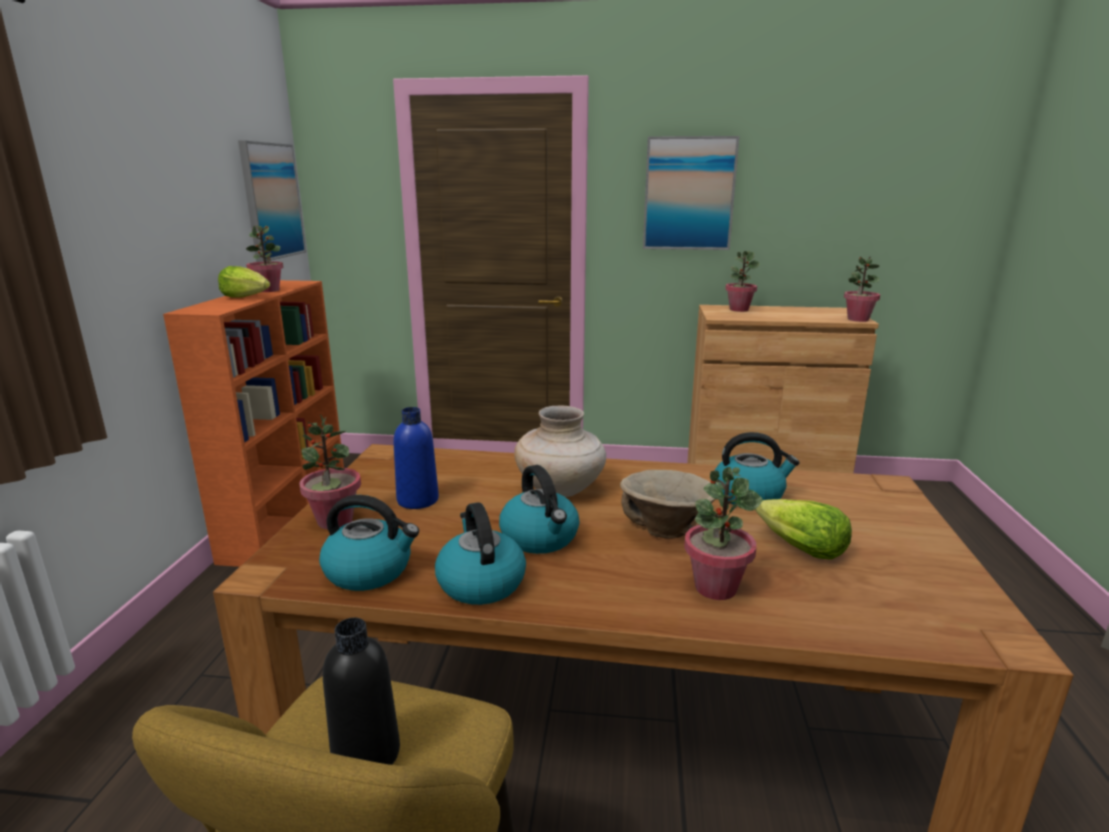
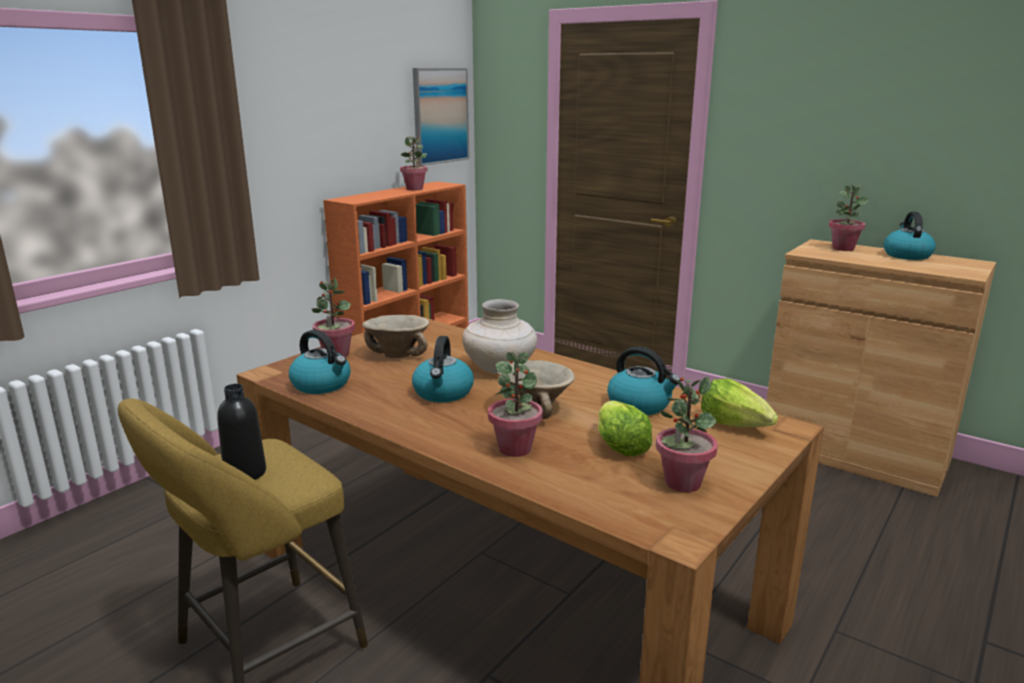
camera: 30 degrees right, 0 degrees up
lettuce [218,266,270,298] -> lettuce moved to [701,378,778,427]
blue bottle [393,407,439,509] -> beige bowl [362,315,429,358]
kettle [435,503,526,605] -> kettle moved to [884,212,936,260]
picture [643,136,740,250] -> none
potted plant [844,256,880,322] -> potted plant moved to [656,376,718,492]

